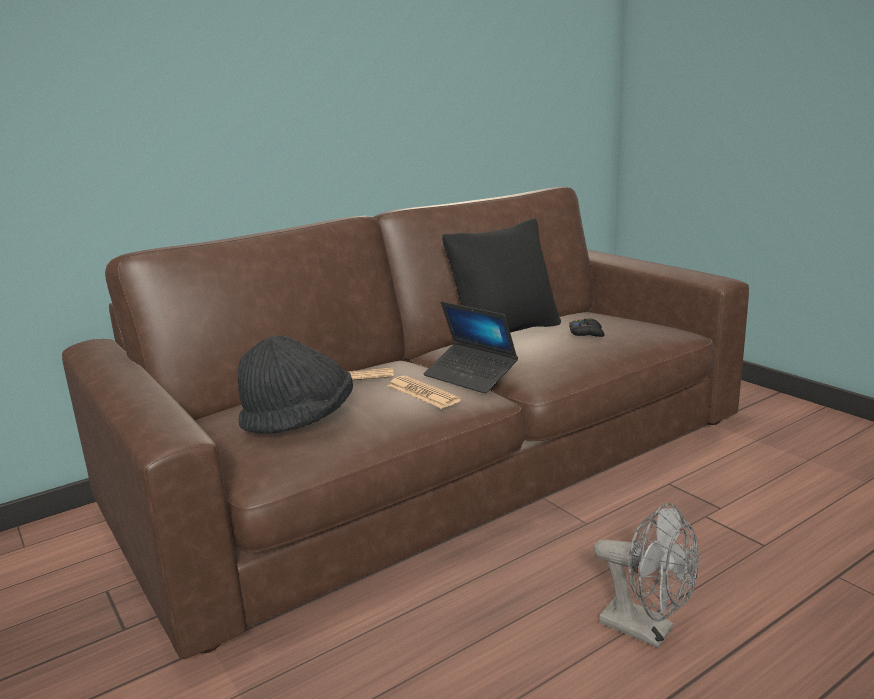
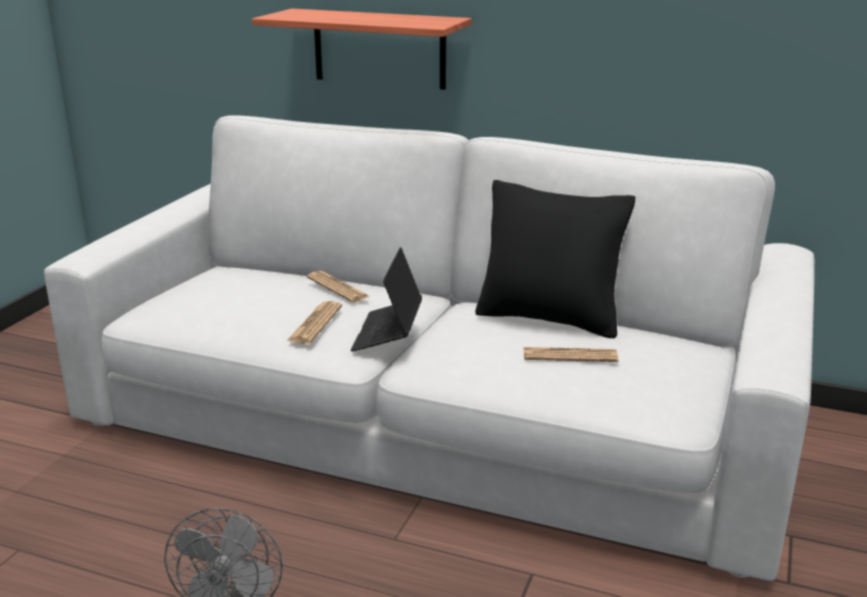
camera: 55 degrees right, 5 degrees up
brown sofa [62,187,749,659] -> white sofa [44,115,815,581]
black hat [238,335,353,434] -> none
black game controller [569,318,604,337] -> newspaper [523,347,618,362]
none -> shelf [252,9,472,90]

